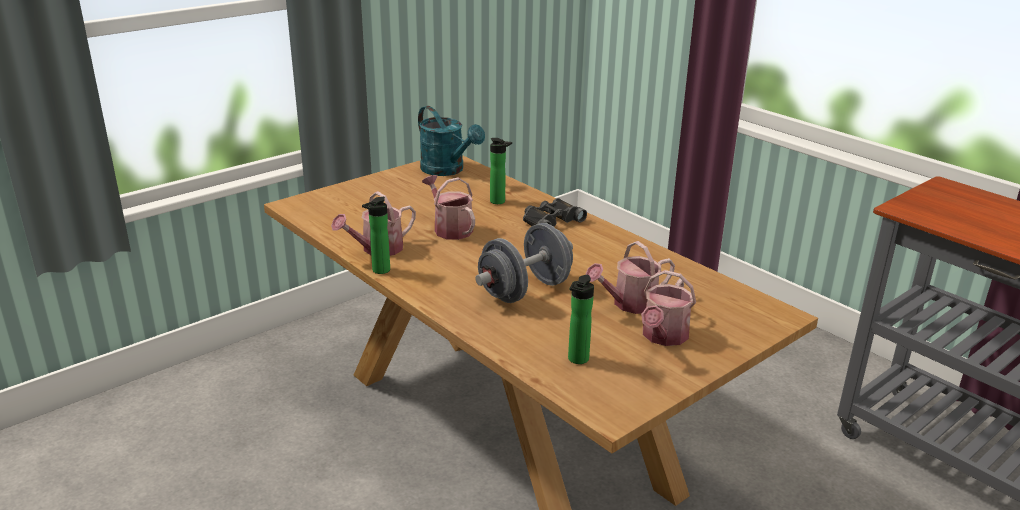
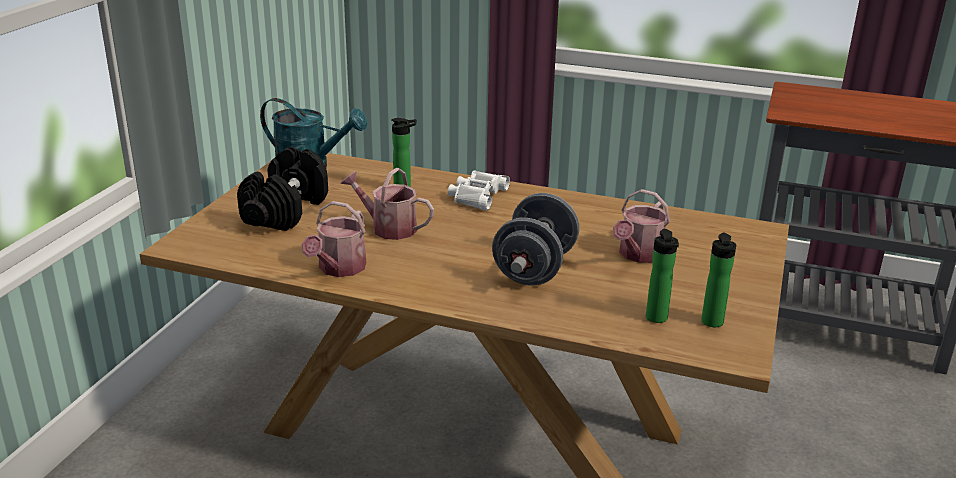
camera: 30 degrees left, 0 degrees up
bottle [362,197,390,274] -> bottle moved to [701,233,736,327]
black binoculars [523,198,587,227] -> white binoculars [448,171,510,211]
watering can [641,270,696,346] -> none
none -> black dumbbell [237,147,328,231]

